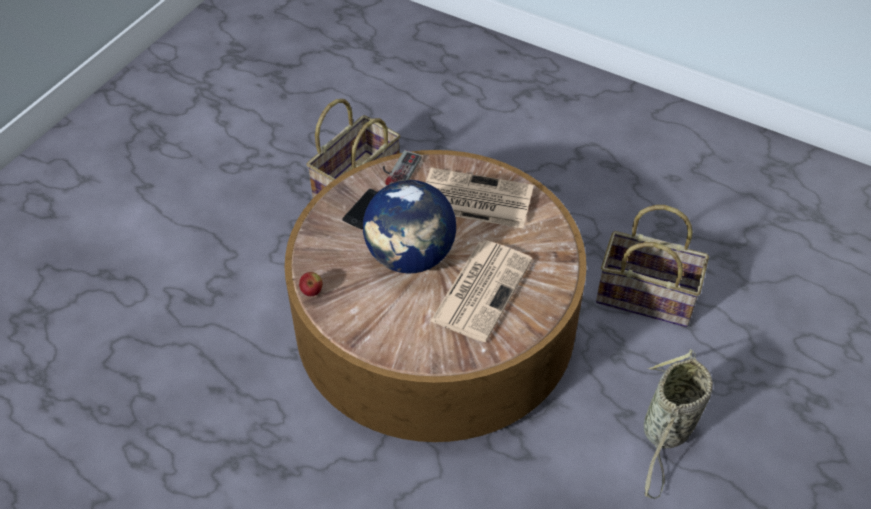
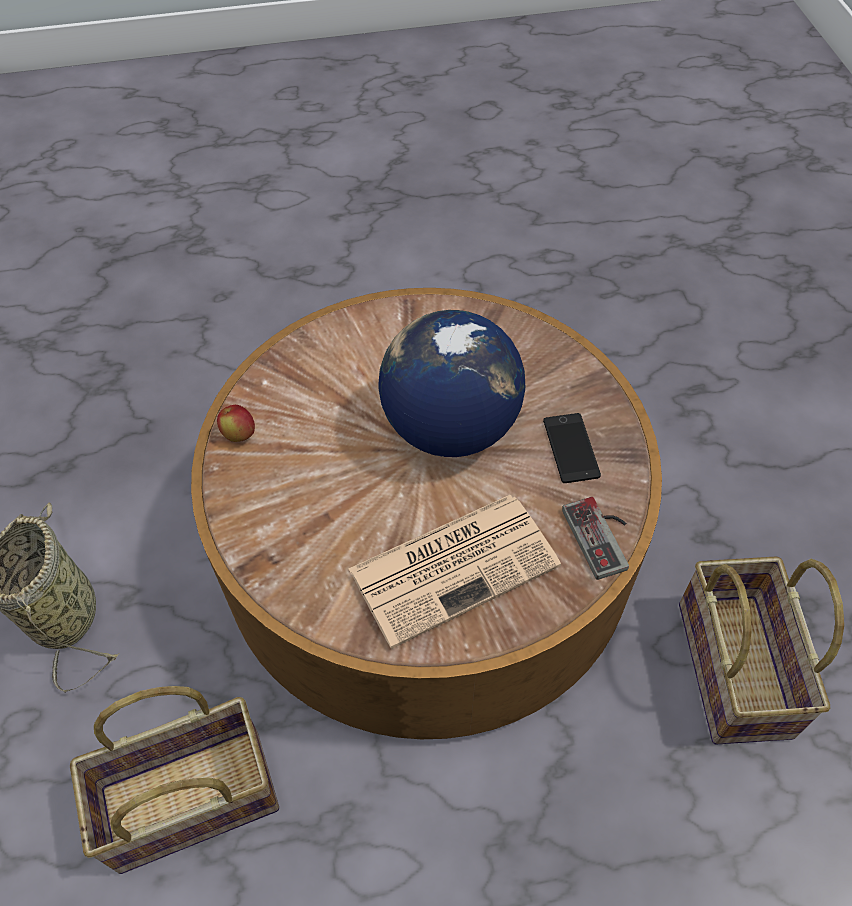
camera: 140 degrees right, 5 degrees up
apple [299,272,323,296] -> apple moved to [217,405,255,442]
newspaper [430,241,532,342] -> none

